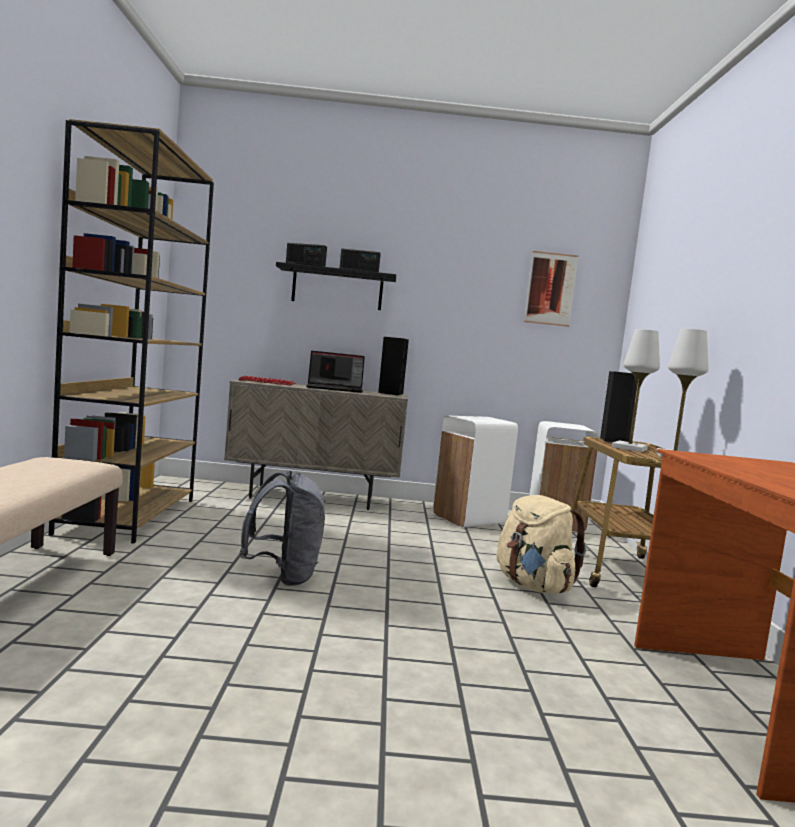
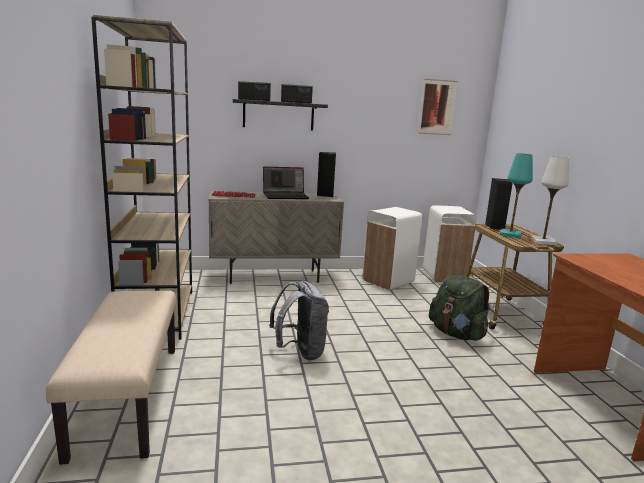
camera: 10 degrees left, 10 degrees up
beige backpack [496,495,587,594] -> green backpack [429,275,490,341]
white table lamp [612,329,660,452] -> turquoise table lamp [500,153,533,238]

